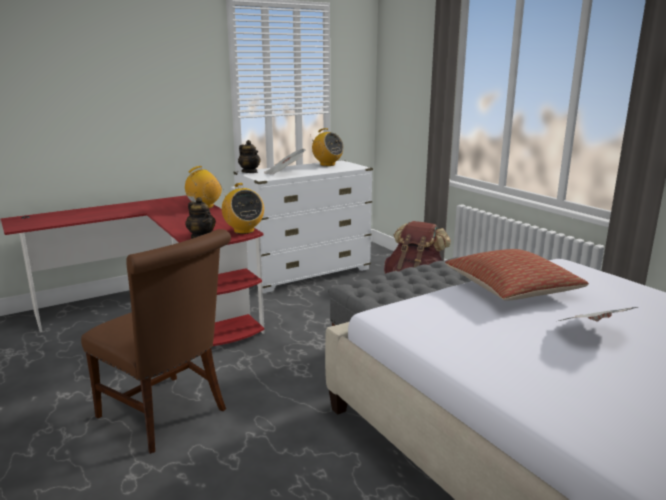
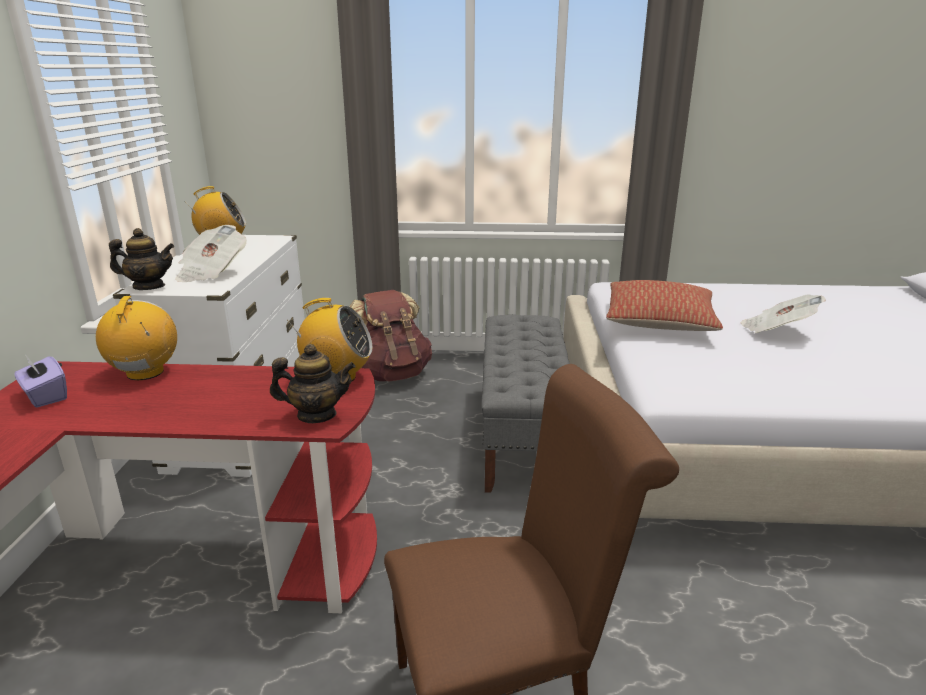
camera: 55 degrees left, 5 degrees up
none -> purple tissue box [15,354,67,408]

